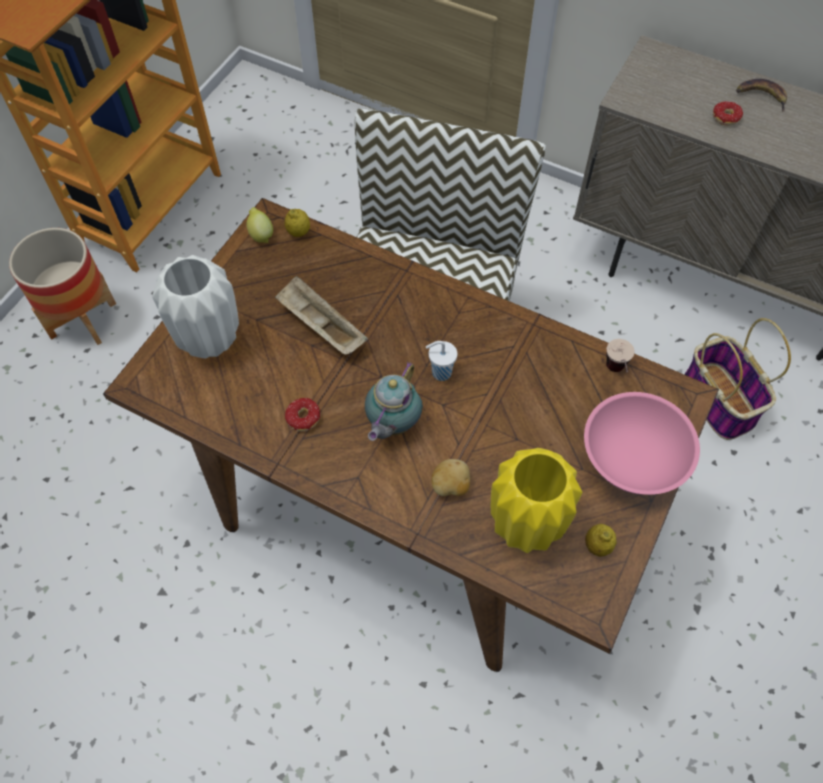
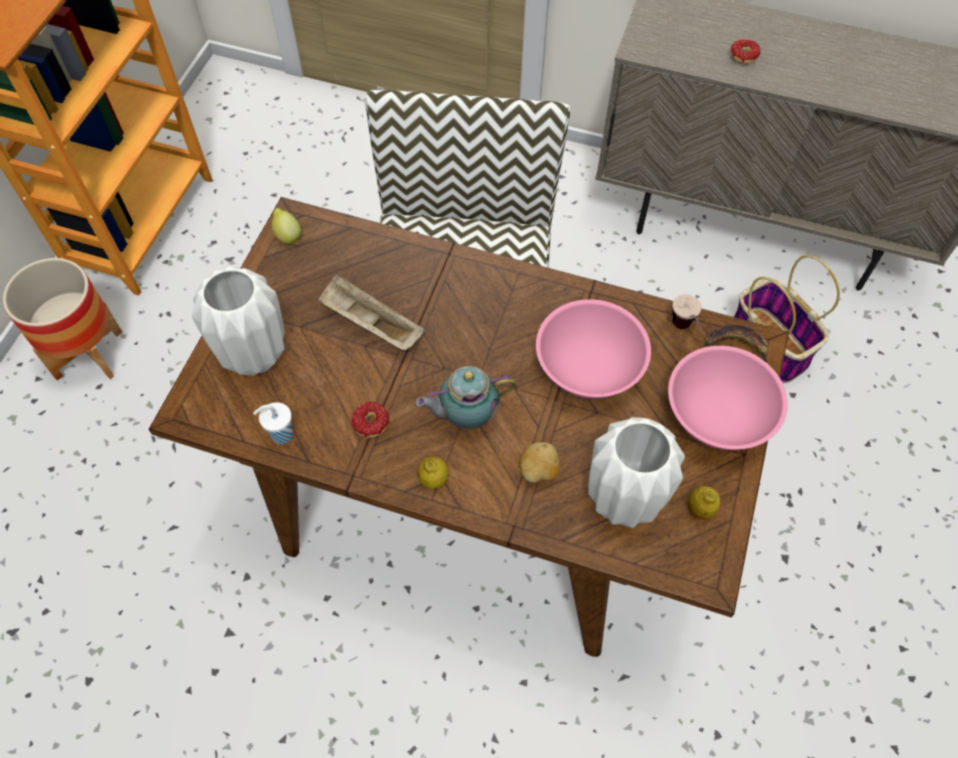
camera: 10 degrees left, 0 degrees up
lemon [284,209,310,237] -> lemon moved to [417,456,449,489]
teapot [365,362,423,441] -> teapot turned 60 degrees clockwise [416,366,517,430]
white cup [426,341,457,381] -> white cup moved to [253,402,293,445]
yellow vase [491,448,583,553] -> white vase [588,417,685,528]
banana [736,79,787,112] -> banana moved to [705,325,768,363]
none -> pink bowl [536,299,651,399]

